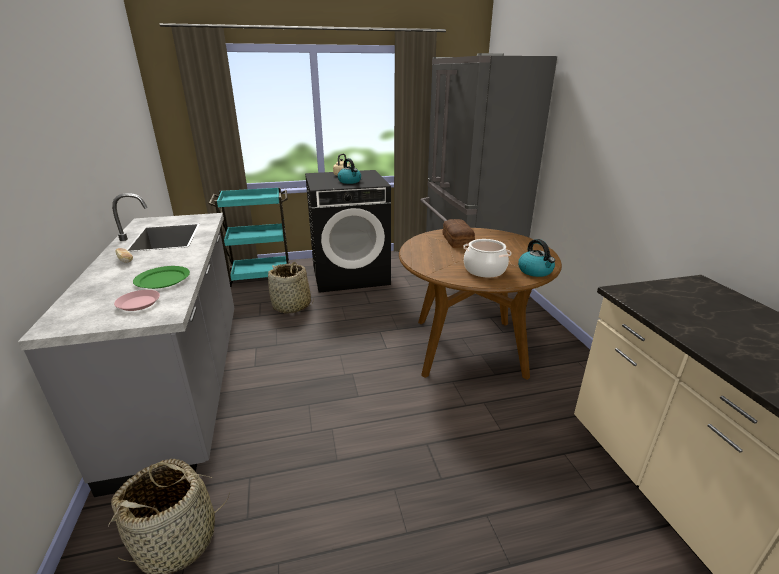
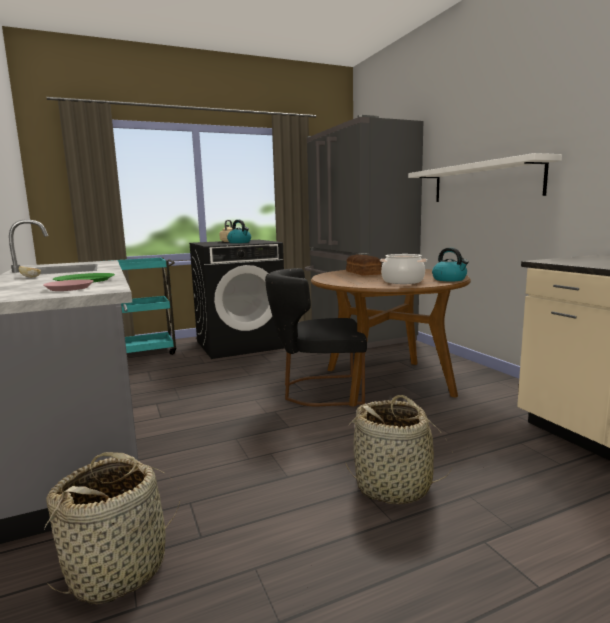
camera: 10 degrees left, 15 degrees down
basket [268,262,312,313] -> basket moved to [345,395,454,505]
none -> black chair [265,268,367,407]
none -> white shelf [408,153,562,202]

